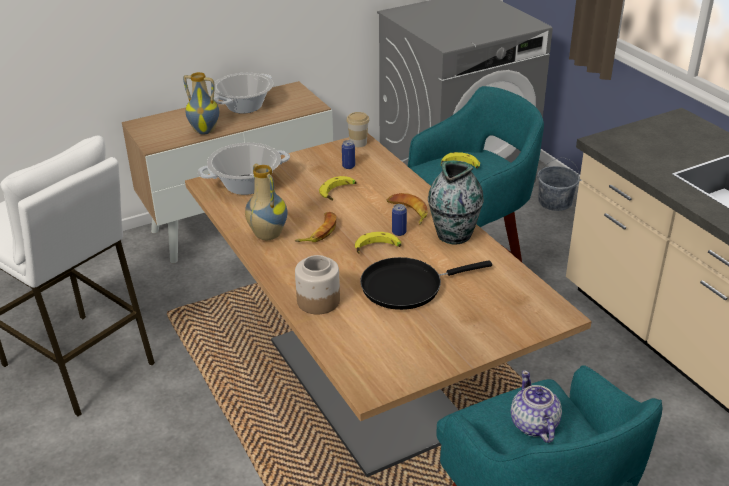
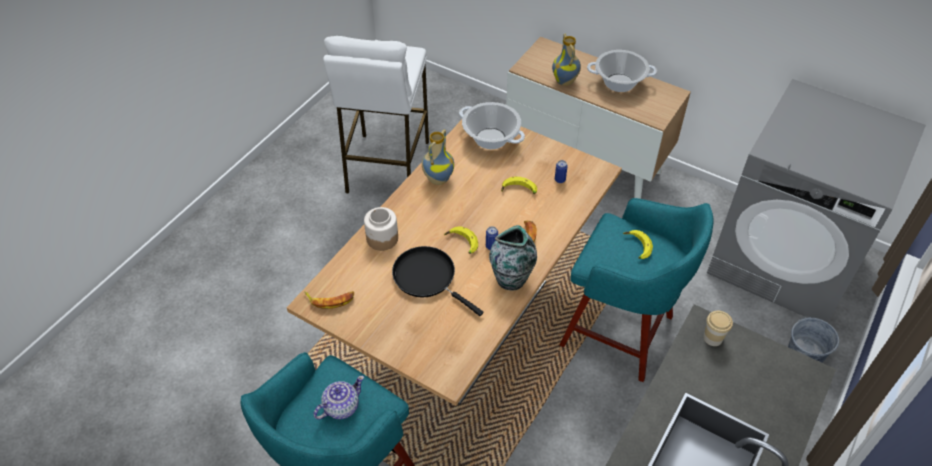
camera: 60 degrees right, 15 degrees up
banana [295,212,336,242] -> banana moved to [304,291,354,309]
cup [346,112,369,147] -> cup moved to [704,311,733,346]

